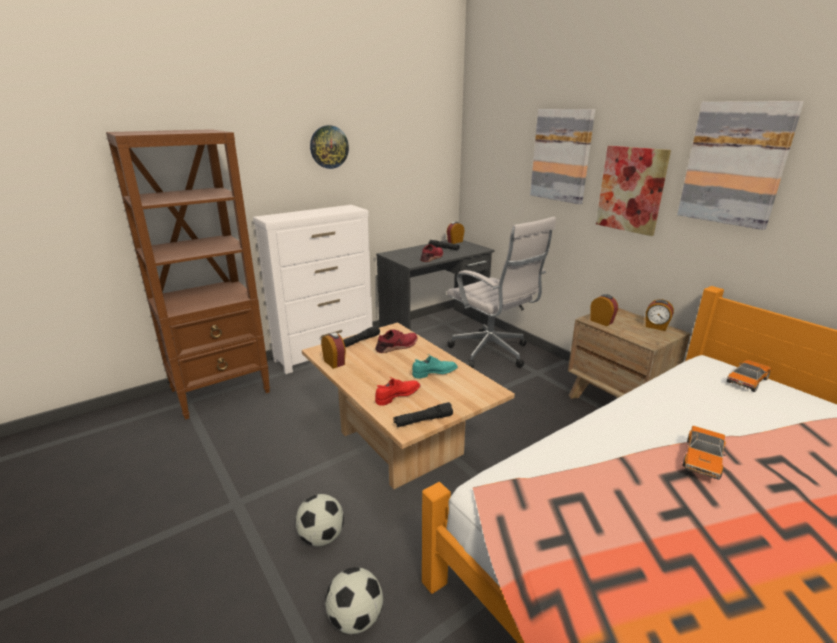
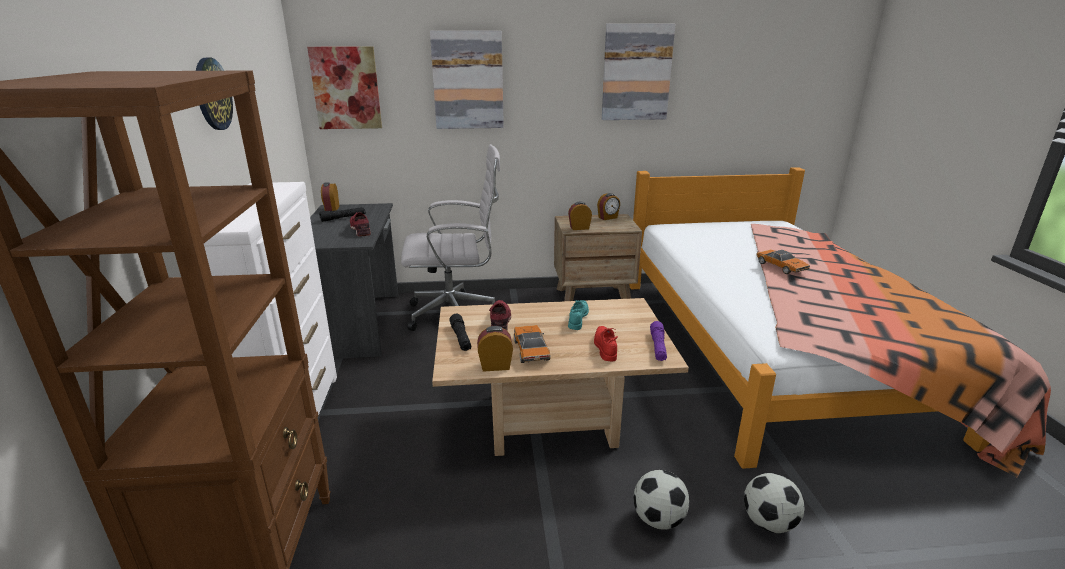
camera: 60 degrees left, 0 degrees up
black flashlight [393,402,453,427] -> purple flashlight [650,321,667,361]
picture [596,146,671,236] -> picture moved to [307,47,382,129]
toy car [727,360,771,392] -> toy car moved to [514,325,551,363]

